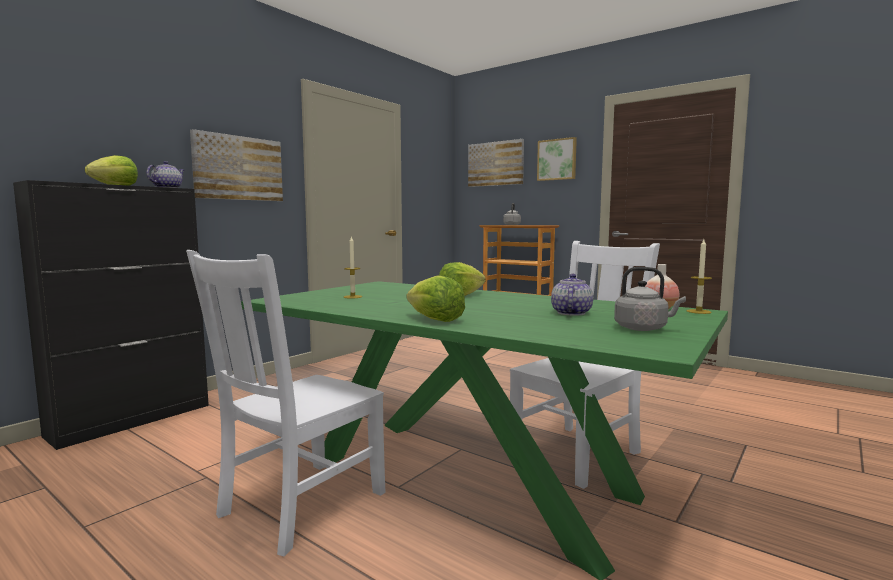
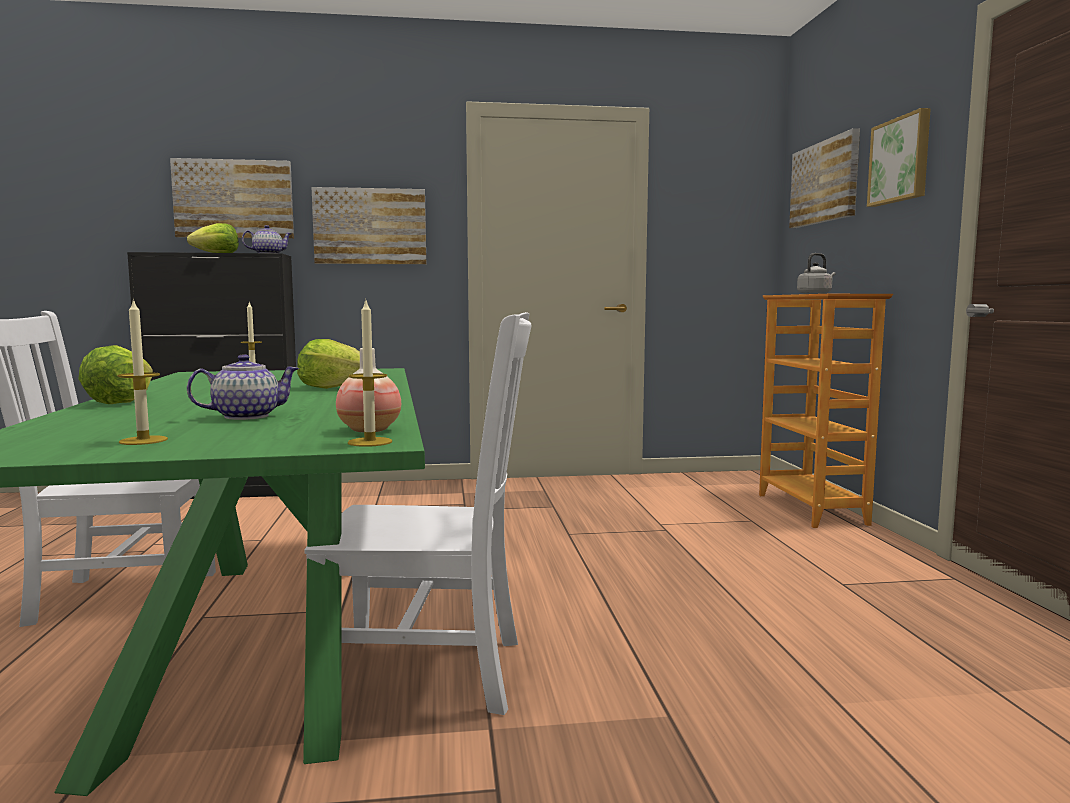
camera: 45 degrees right, 0 degrees up
grey kettle [614,267,686,331] -> candle [117,298,168,445]
none -> picture [170,158,294,239]

